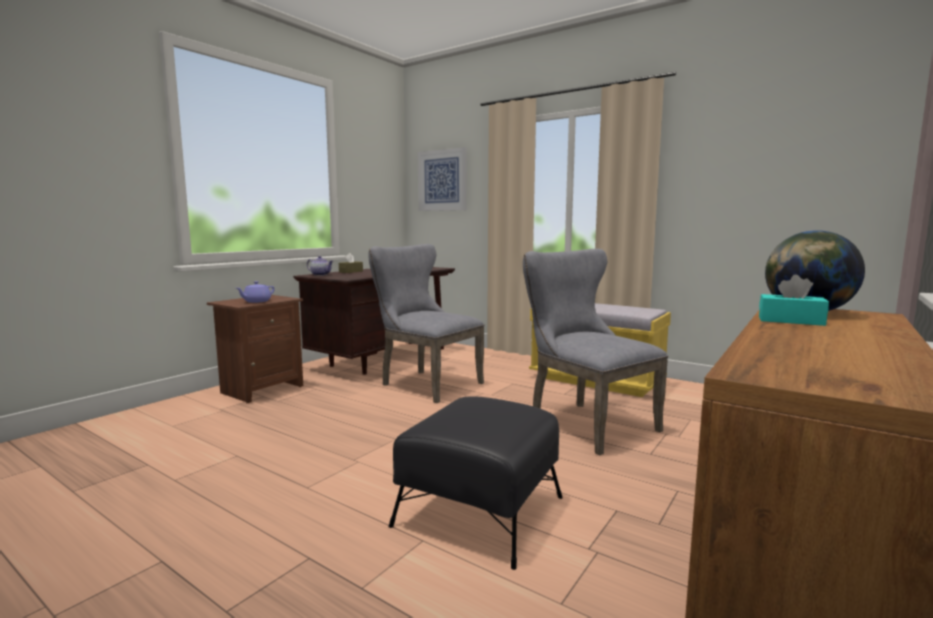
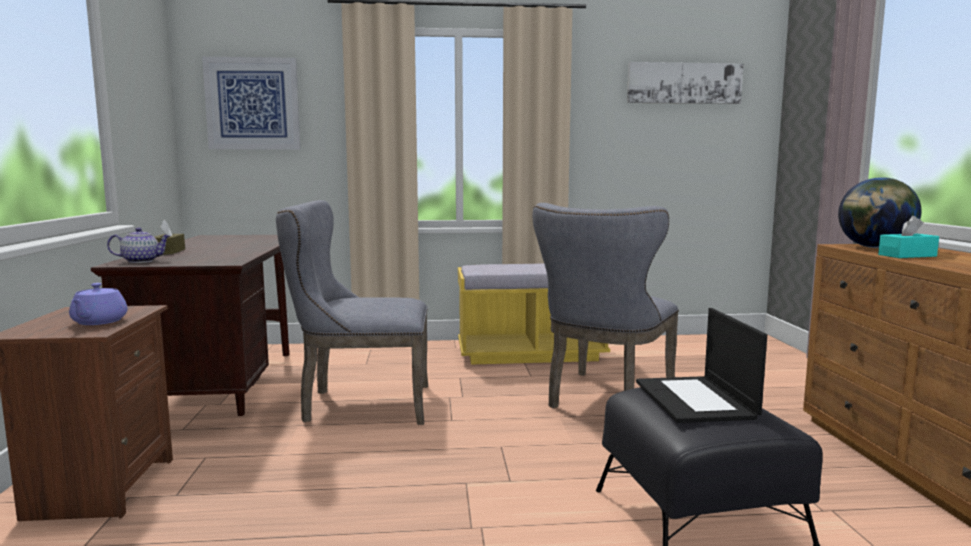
camera: 40 degrees left, 0 degrees up
grey chair [523,249,668,455] -> grey chair turned 75 degrees counterclockwise [533,203,679,408]
none -> picture [627,62,744,104]
none -> laptop [636,308,767,423]

